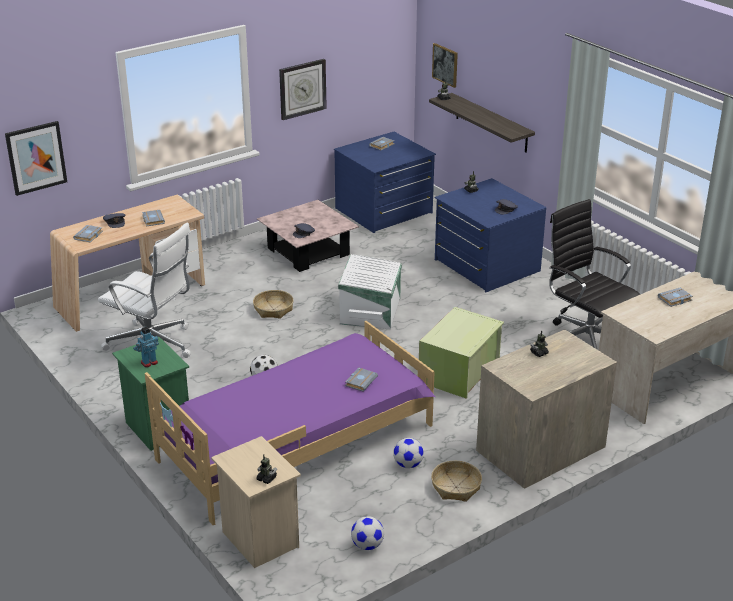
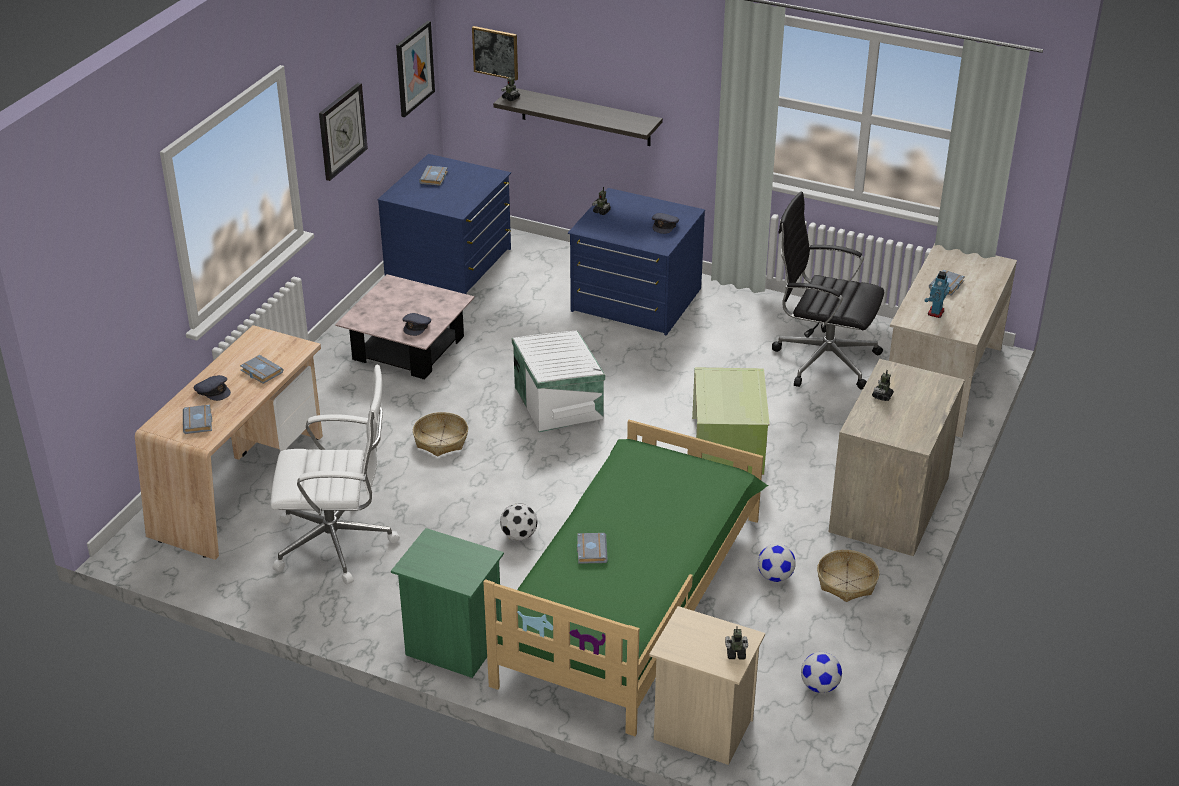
camera: 30 degrees left, 5 degrees up
picture [5,121,67,196] -> picture moved to [396,21,435,117]
toy robot [133,327,159,368] -> toy robot moved to [924,271,950,318]
purple bed [145,321,436,525] -> green bed [483,420,768,737]
grey book [345,368,378,391] -> grey book moved to [577,533,608,564]

